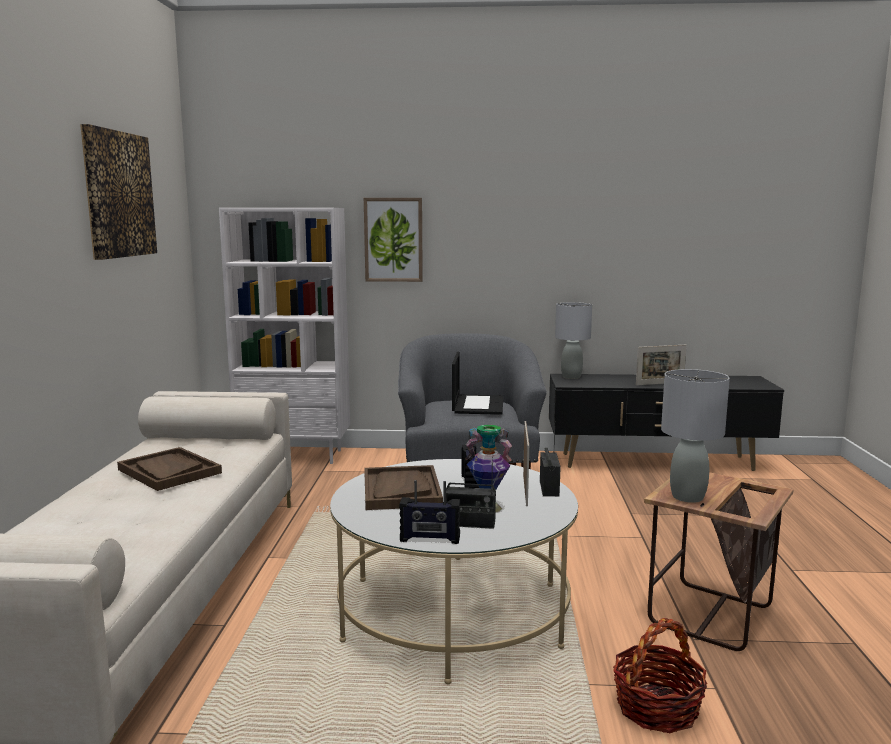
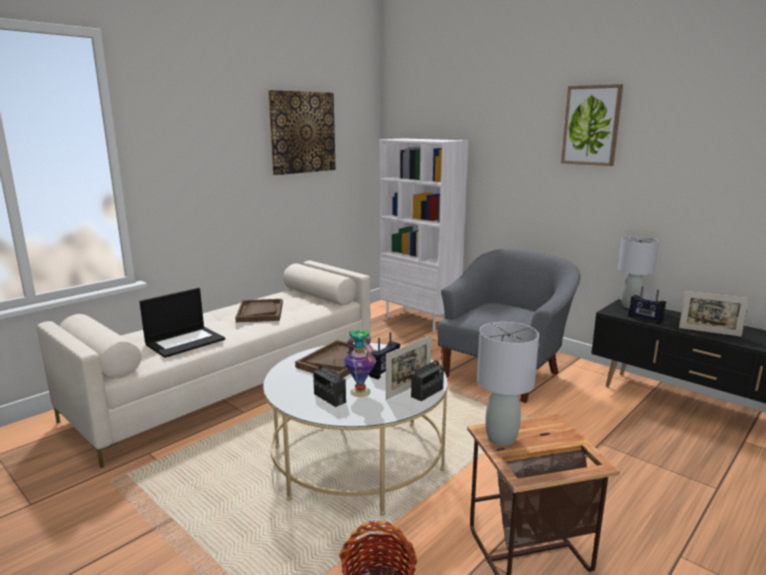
camera: 40 degrees right, 5 degrees up
picture [364,198,423,282] -> picture moved to [561,84,623,166]
radio [399,480,460,544] -> radio moved to [628,287,666,324]
laptop [452,352,503,415] -> laptop moved to [139,288,225,358]

